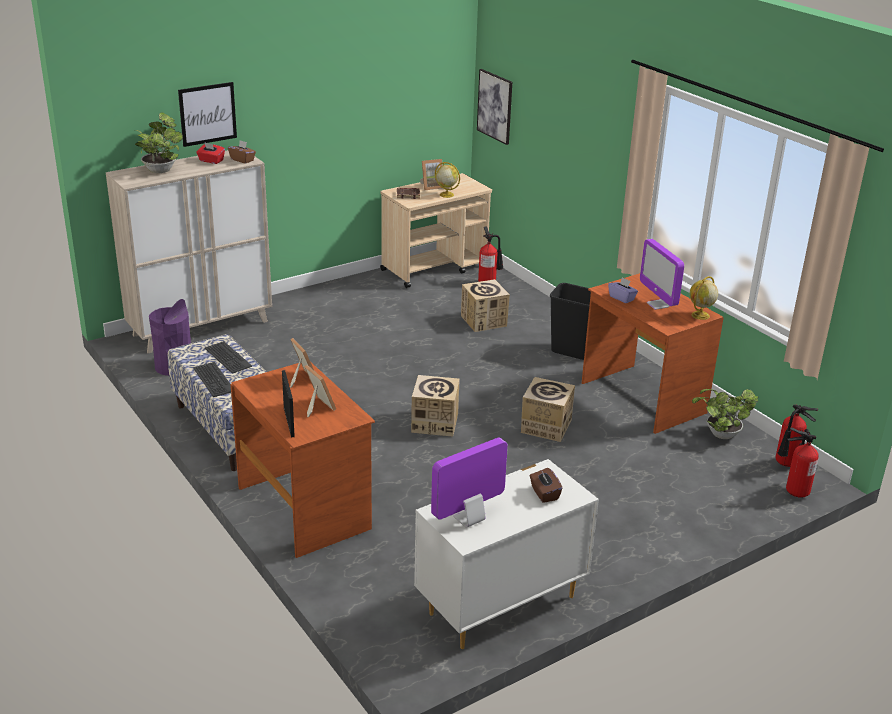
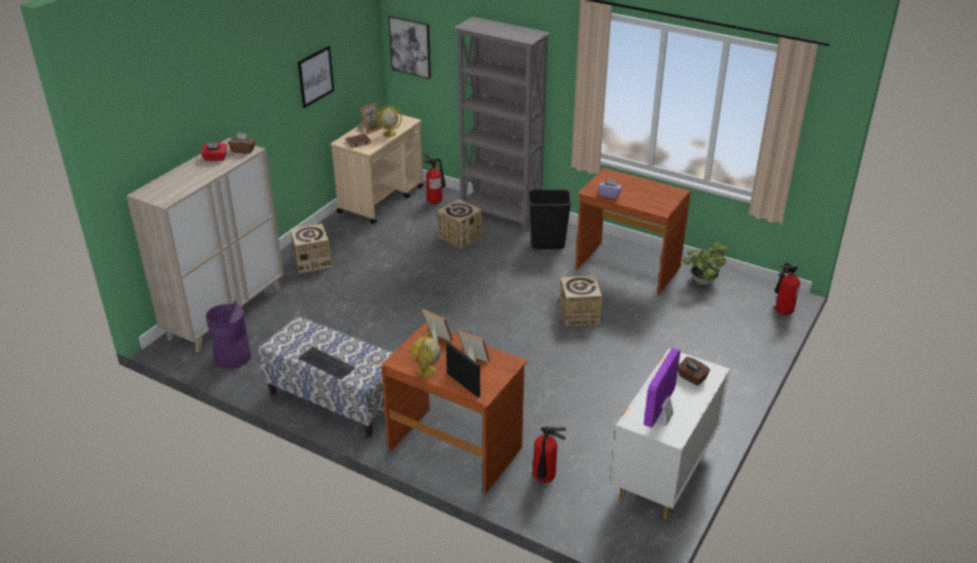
camera: 25 degrees left, 5 degrees up
potted plant [135,113,183,173] -> none
picture [178,82,237,147] -> picture moved to [298,46,334,108]
keyboard [205,341,252,374] -> none
cardboard box [411,375,460,437] -> cardboard box moved to [290,224,332,273]
monitor [640,239,684,310] -> none
globe [689,276,718,320] -> globe moved to [411,333,441,378]
fire extinguisher [775,404,818,467] -> fire extinguisher moved to [533,426,566,483]
none -> grey bookcase [453,17,550,231]

